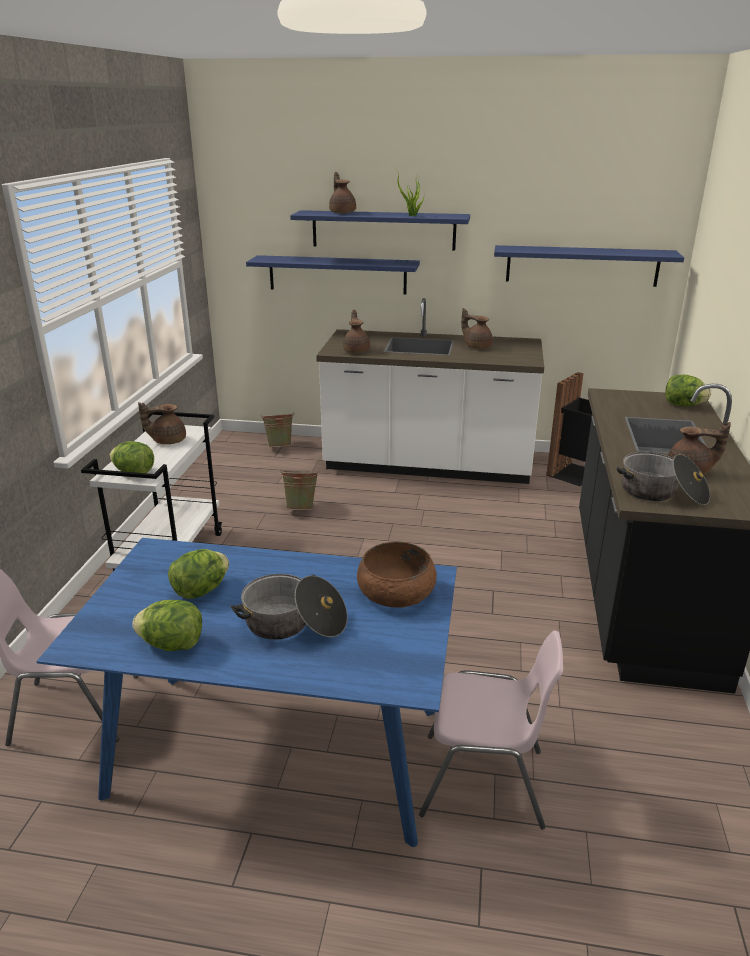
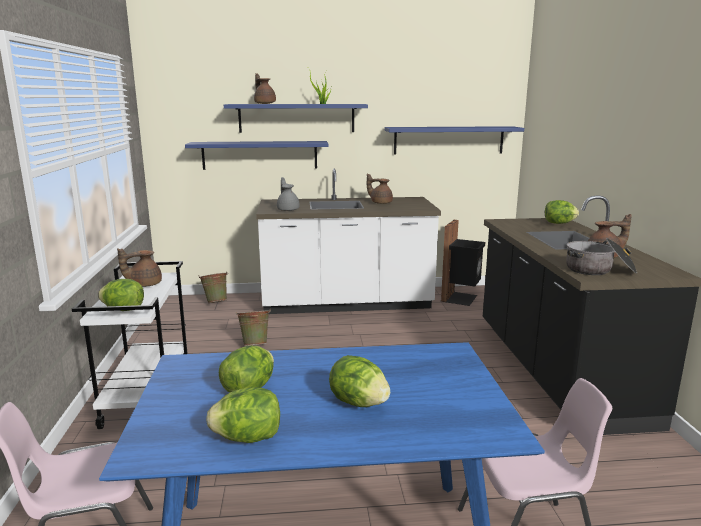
camera: 15 degrees left, 10 degrees down
cooking pot [230,574,347,640] -> lettuce [329,355,390,407]
brown teapot [343,310,370,353] -> grey teapot [277,177,300,211]
brown bowl [357,542,437,608] -> none

